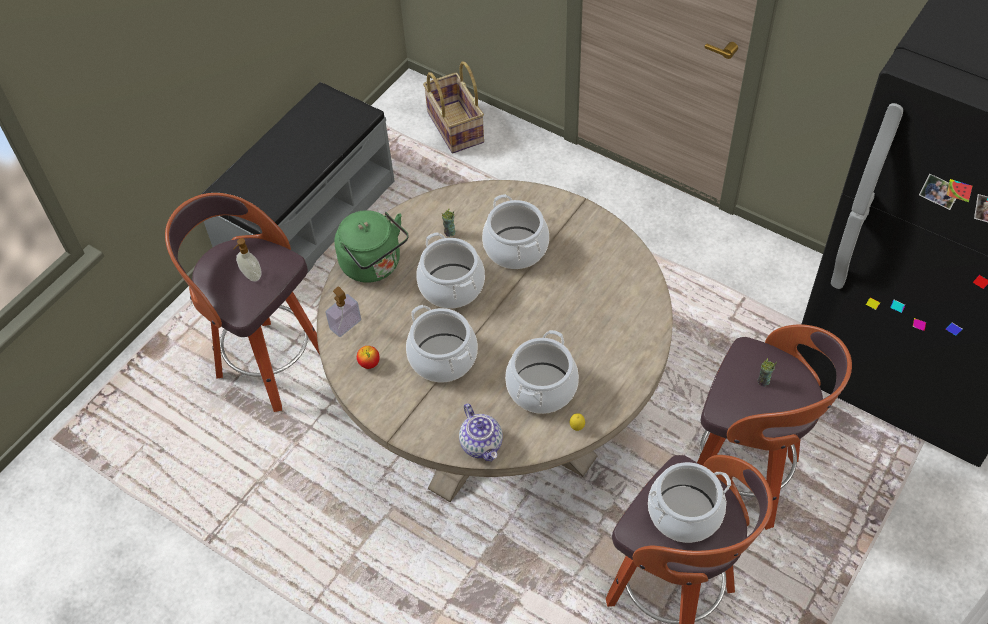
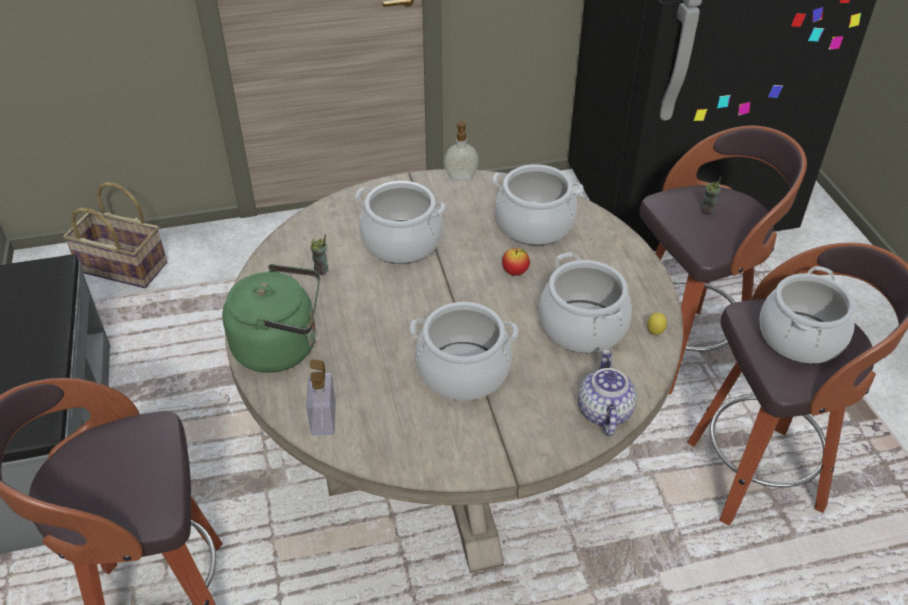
camera: 50 degrees left, 10 degrees down
soap dispenser [233,238,262,282] -> soap dispenser moved to [444,121,479,180]
apple [357,346,380,369] -> apple moved to [502,248,530,276]
cooking pot [416,232,485,309] -> cooking pot moved to [493,164,584,245]
teapot [459,403,503,462] -> teapot turned 105 degrees counterclockwise [578,349,637,436]

